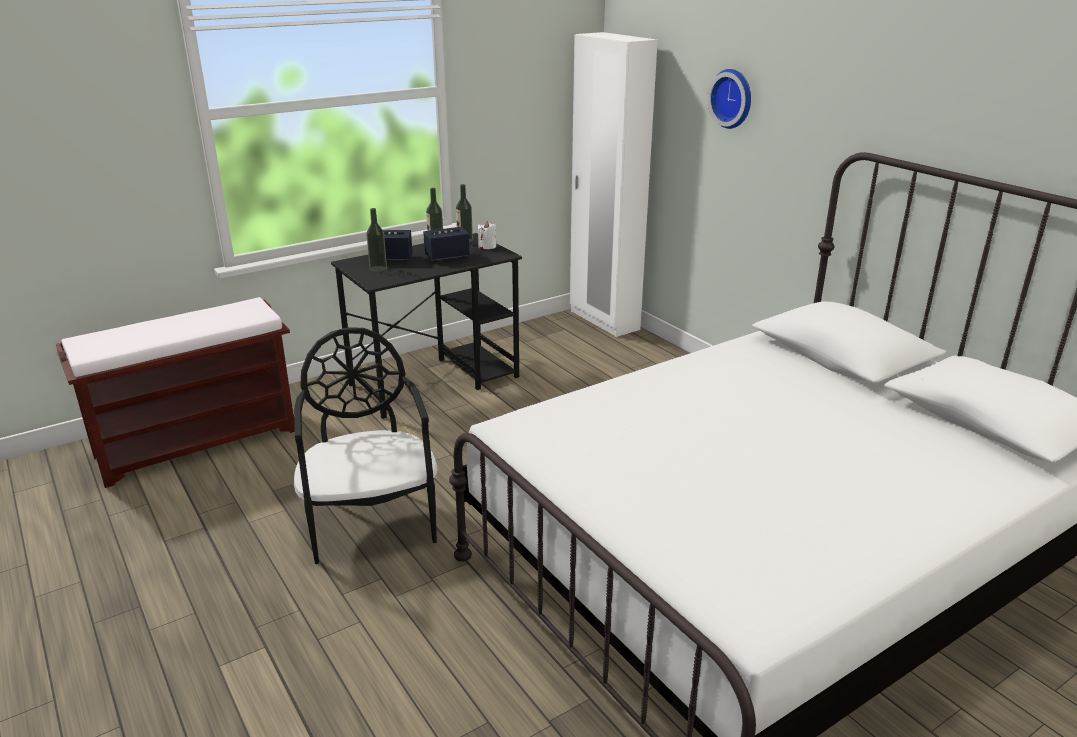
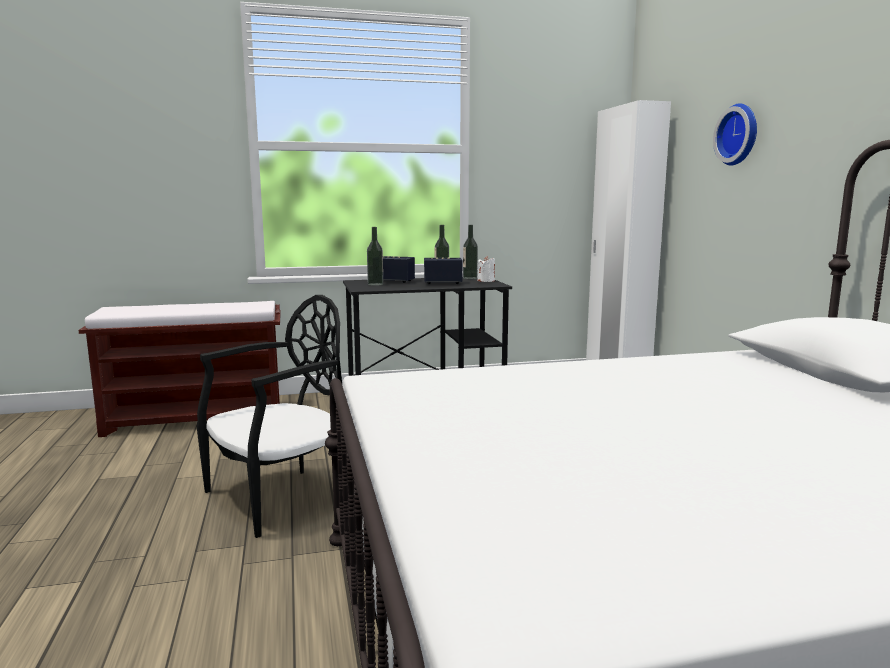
camera: 20 degrees right, 15 degrees down
black chair [294,327,438,564] -> black chair turned 45 degrees clockwise [197,295,342,538]

